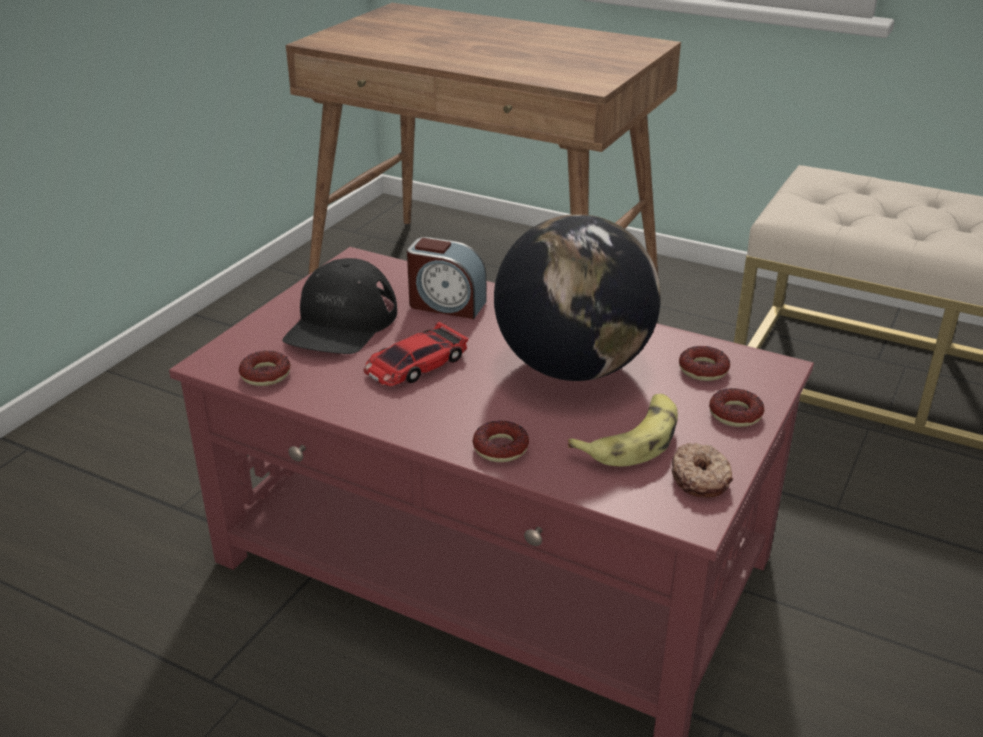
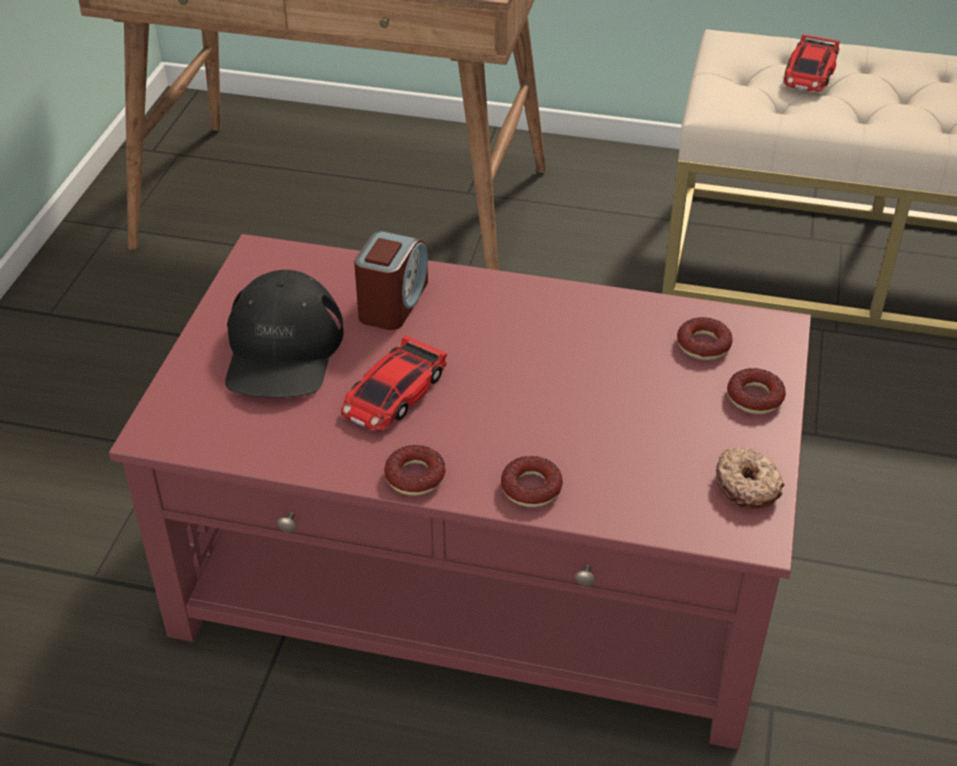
camera: 15 degrees left, 10 degrees up
donut [239,351,290,386] -> donut moved to [384,445,446,495]
alarm clock [407,237,487,319] -> alarm clock turned 75 degrees counterclockwise [354,231,428,330]
globe [494,214,661,381] -> none
banana [568,394,678,467] -> none
none -> toy car [784,34,840,92]

